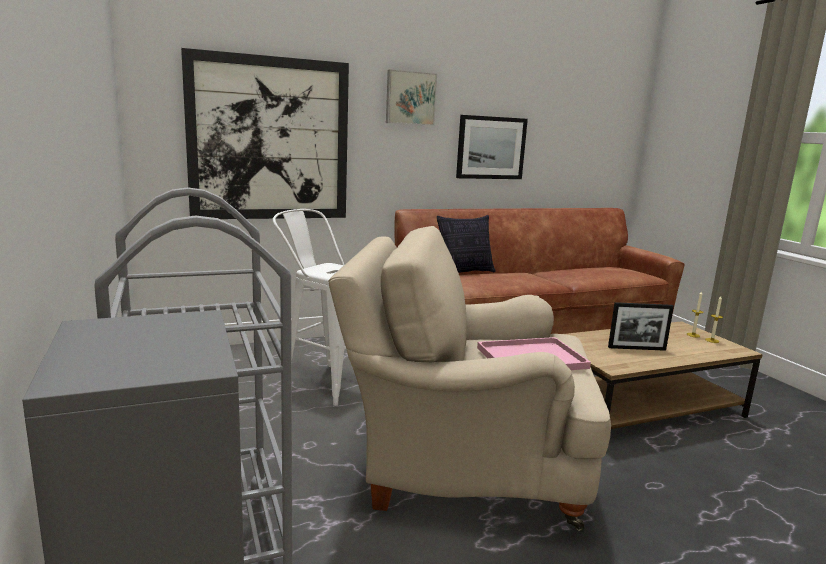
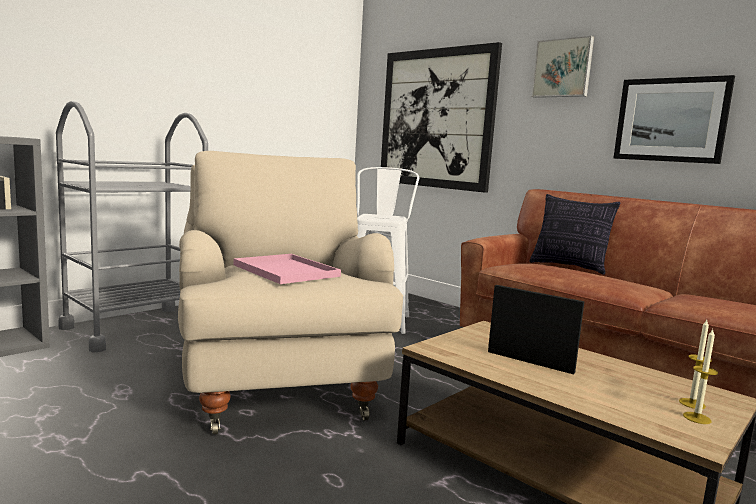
camera: 65 degrees right, 5 degrees down
picture frame [608,302,674,351] -> picture frame turned 150 degrees clockwise [488,285,585,375]

